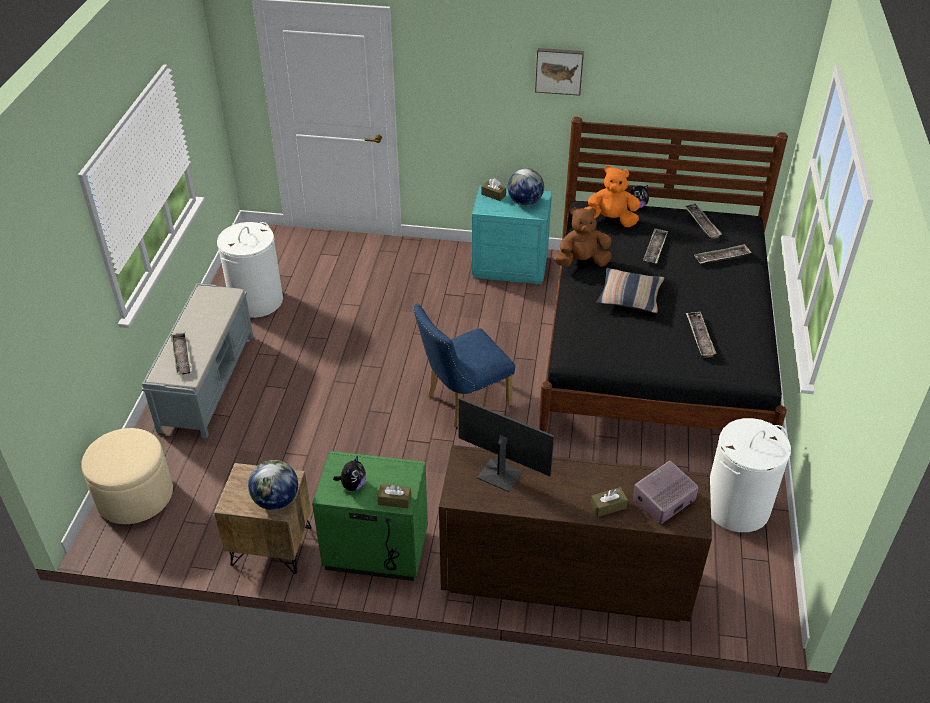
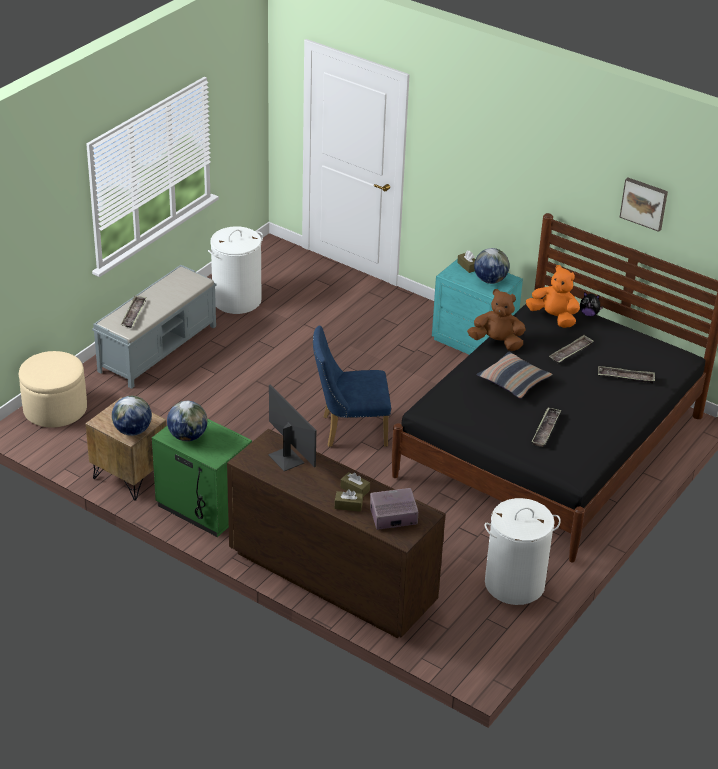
camera: 25 degrees right, 5 degrees down
plush toy [333,455,366,491] -> globe [167,401,208,441]
brown tissue box [377,484,411,508] -> brown tissue box moved to [340,472,370,497]
picture [535,48,584,96] -> picture moved to [620,178,668,232]
tray [684,203,722,240] -> none

